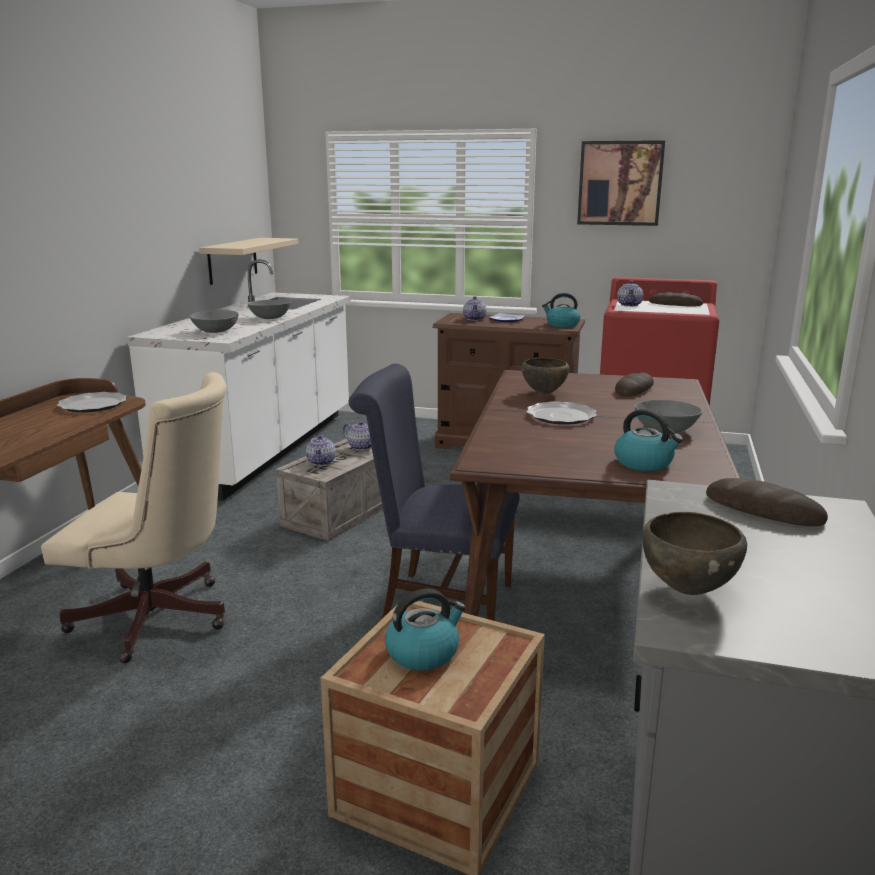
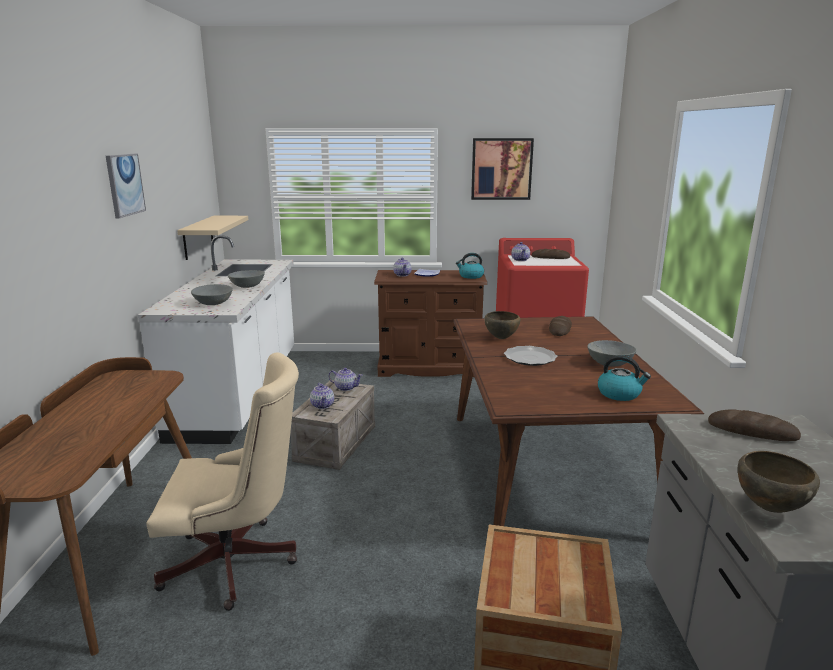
camera: 15 degrees left, 0 degrees up
plate [57,392,127,413] -> none
blue chair [349,364,520,621] -> none
kettle [385,589,466,671] -> none
none -> picture [106,154,146,218]

